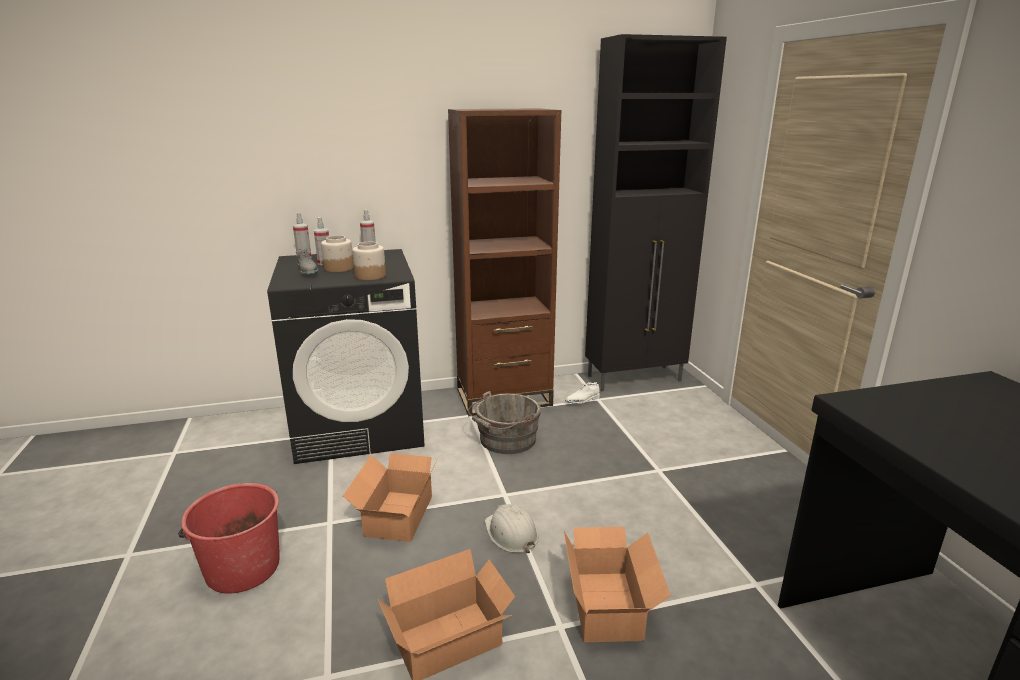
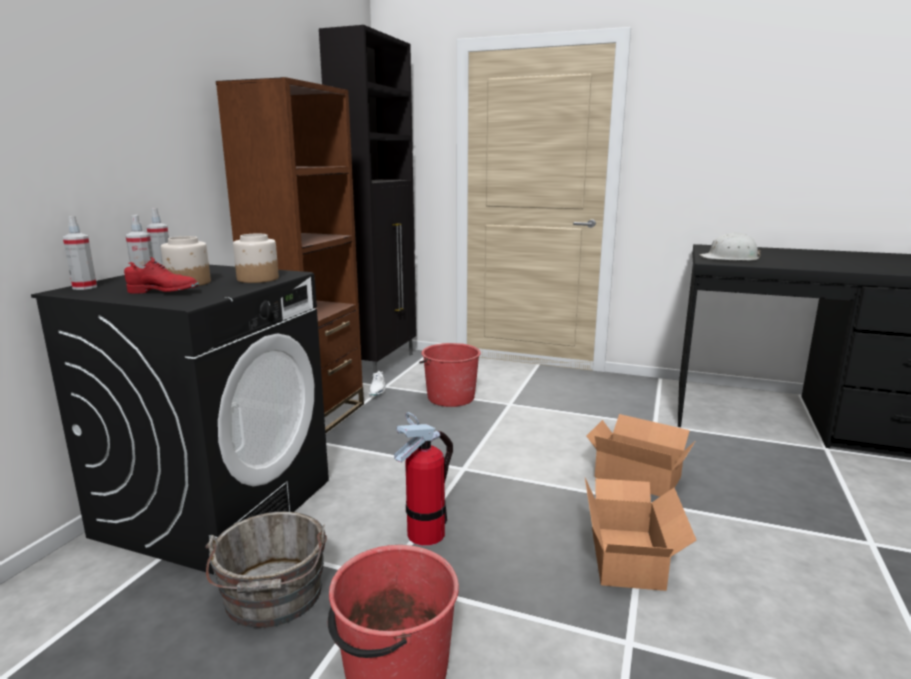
camera: 55 degrees left, 5 degrees down
grey shoe [296,248,318,275] -> red shoe [124,257,199,294]
cardboard box [343,453,438,542] -> fire extinguisher [394,412,453,546]
grey bucket [468,391,541,454] -> grey bucket moved to [206,511,327,628]
white hard hat [485,504,539,553] -> white hard hat moved to [700,233,761,261]
none -> red bucket [419,343,481,407]

